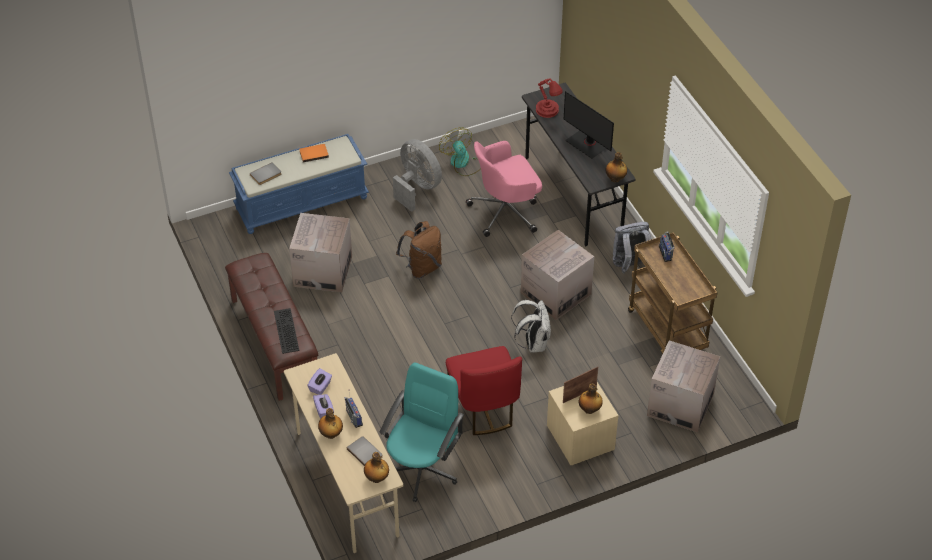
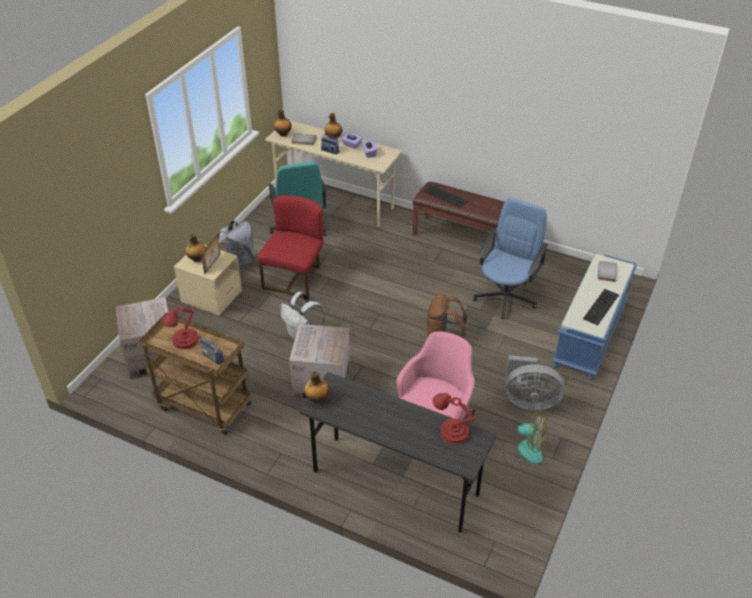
camera: 140 degrees right, 5 degrees down
cardboard box [289,213,352,292] -> blue office chair [473,198,548,319]
orange book [299,144,329,162] -> keyboard [583,289,619,325]
red chair [446,346,522,435] -> red chair turned 75 degrees clockwise [257,195,323,300]
monitor [564,91,614,159] -> none
grey backpack [613,222,651,274] -> grey backpack moved to [218,219,256,270]
none -> red table lamp [162,306,199,350]

